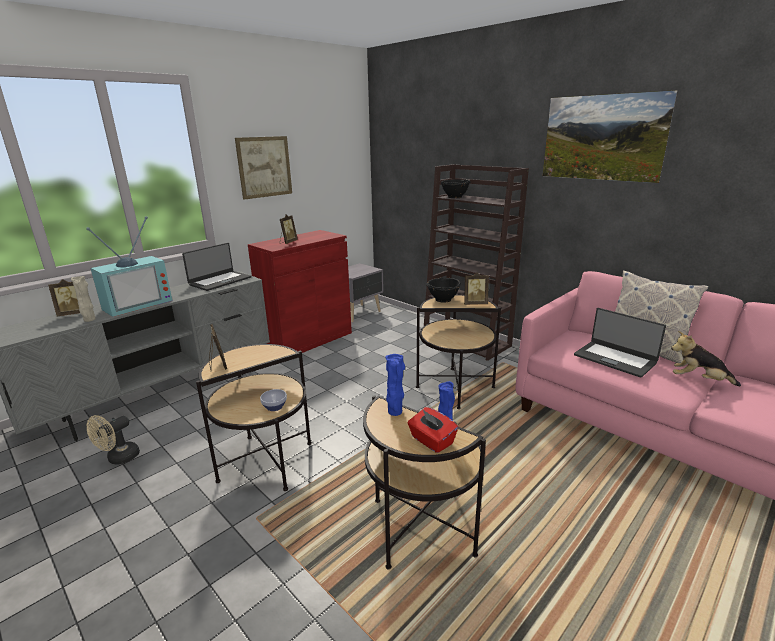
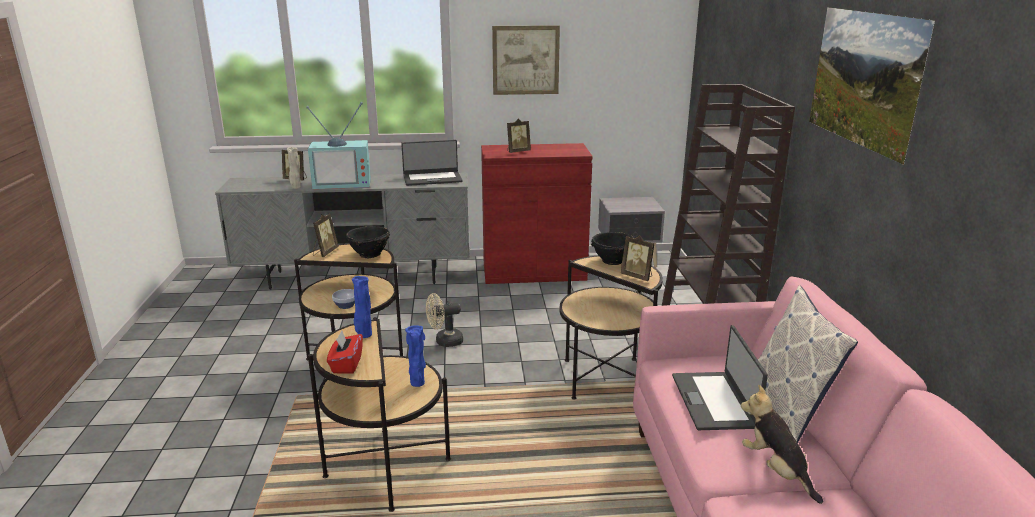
camera: 40 degrees right, 0 degrees up
beige fan [87,415,140,465] -> beige fan moved to [426,293,463,347]
black bowl [441,179,470,198] -> black bowl moved to [346,226,390,258]

